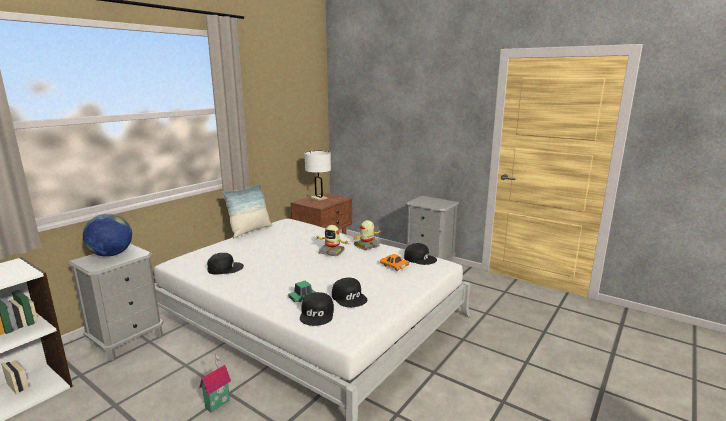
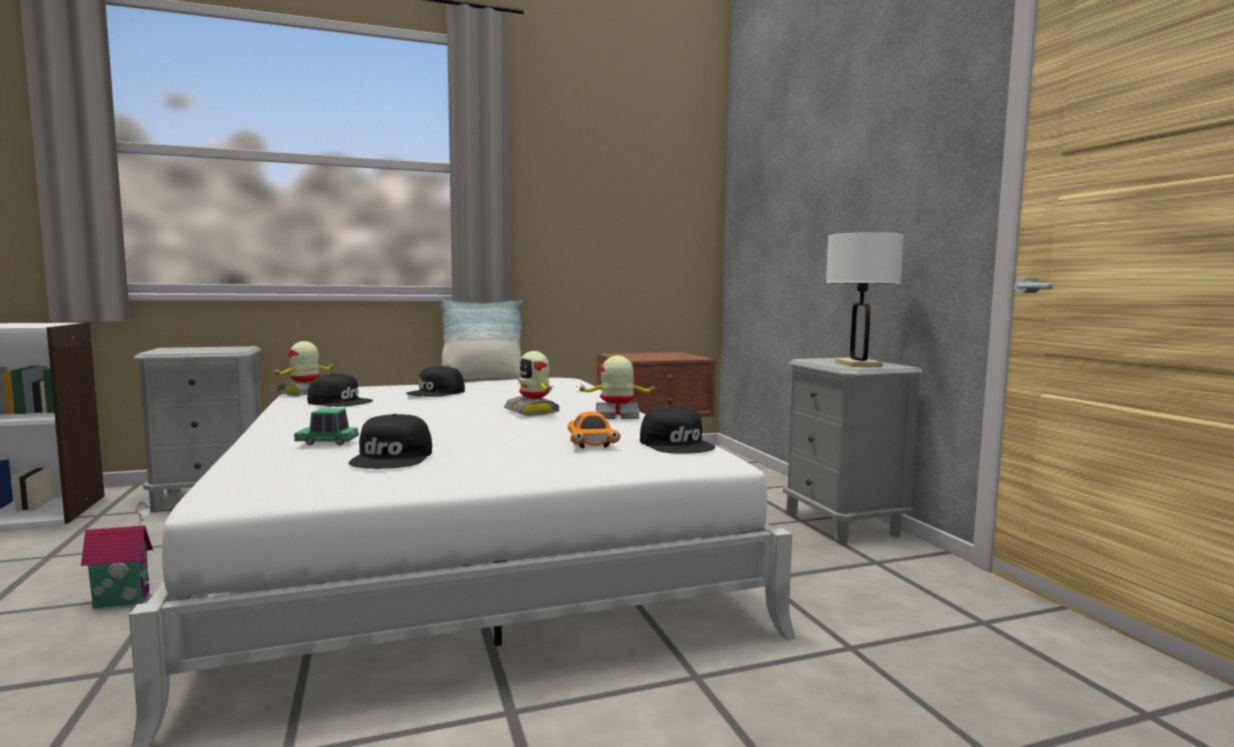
camera: 35 degrees right, 10 degrees down
globe [83,214,132,257] -> none
black cap [300,292,334,326] -> black cap moved to [406,366,465,397]
white table lamp [305,151,331,201] -> white table lamp moved to [826,232,904,367]
none -> toy robot [271,341,337,396]

